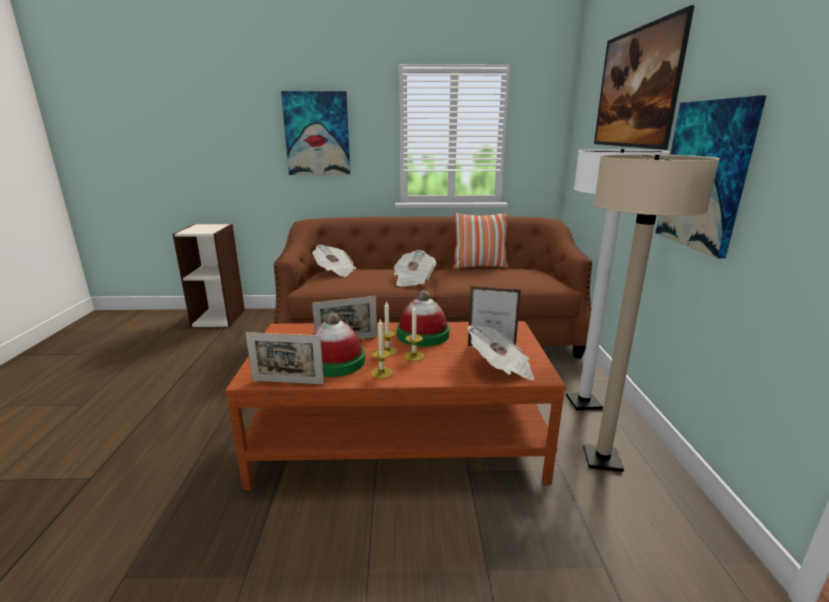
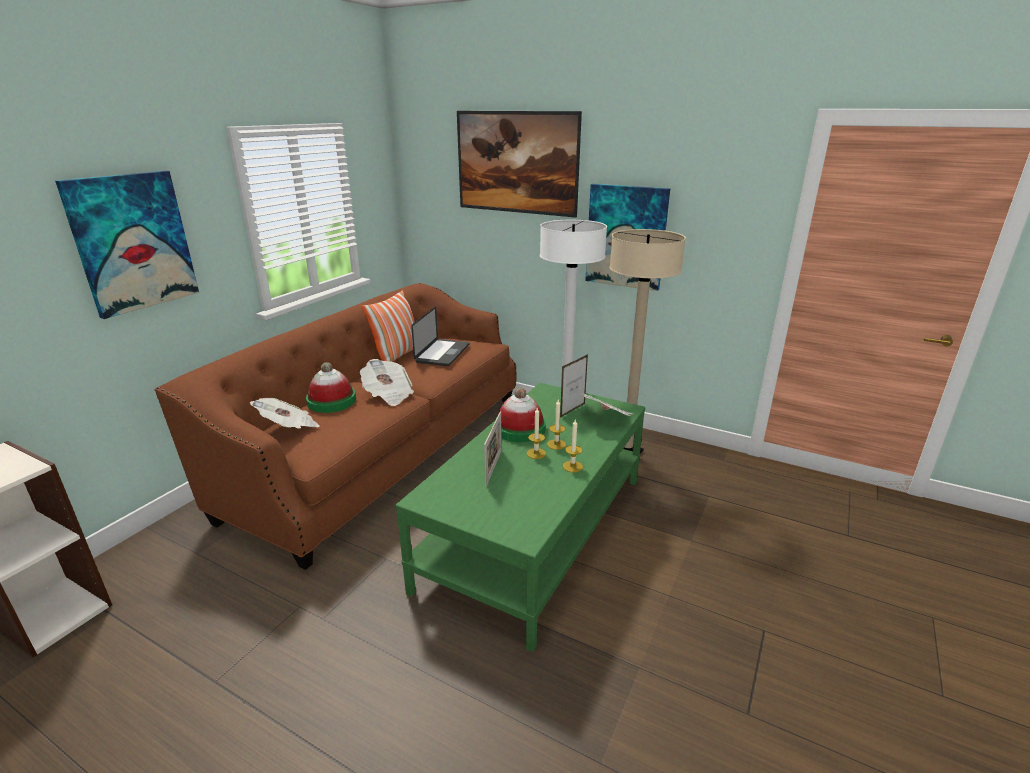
camera: 60 degrees left, 5 degrees up
brown coffee table [225,321,566,490] -> green coffee table [395,383,645,652]
picture frame [245,332,324,384] -> none
hat [312,312,365,377] -> hat moved to [306,362,356,413]
none -> laptop [411,307,469,366]

